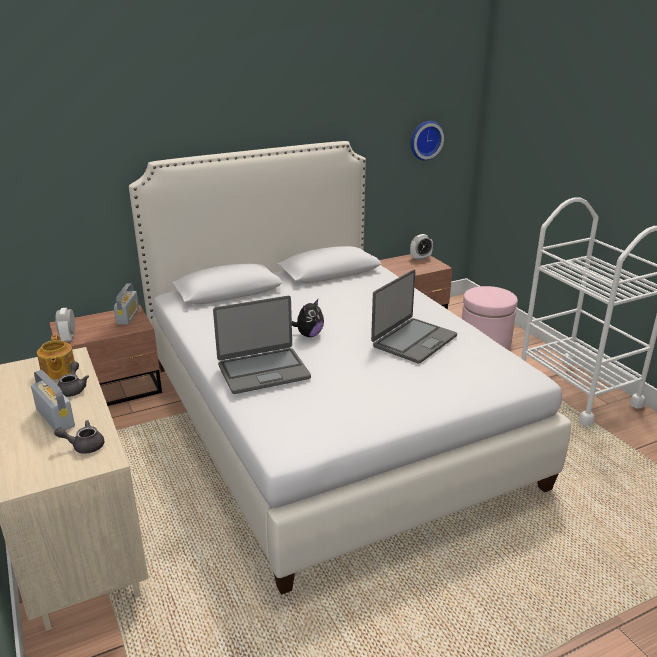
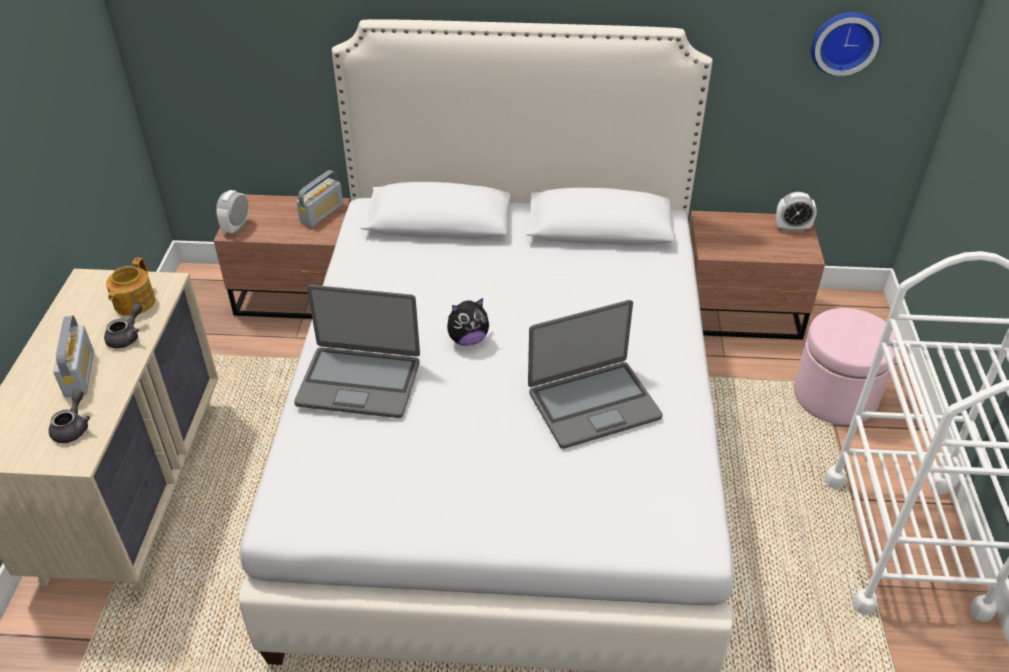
camera: 30 degrees right, 15 degrees up
grey teapot [54,420,104,454] -> grey teapot turned 75 degrees clockwise [49,390,90,443]

